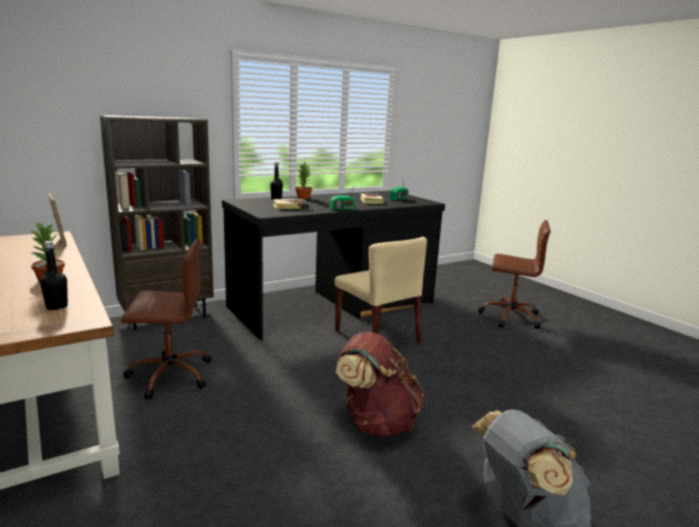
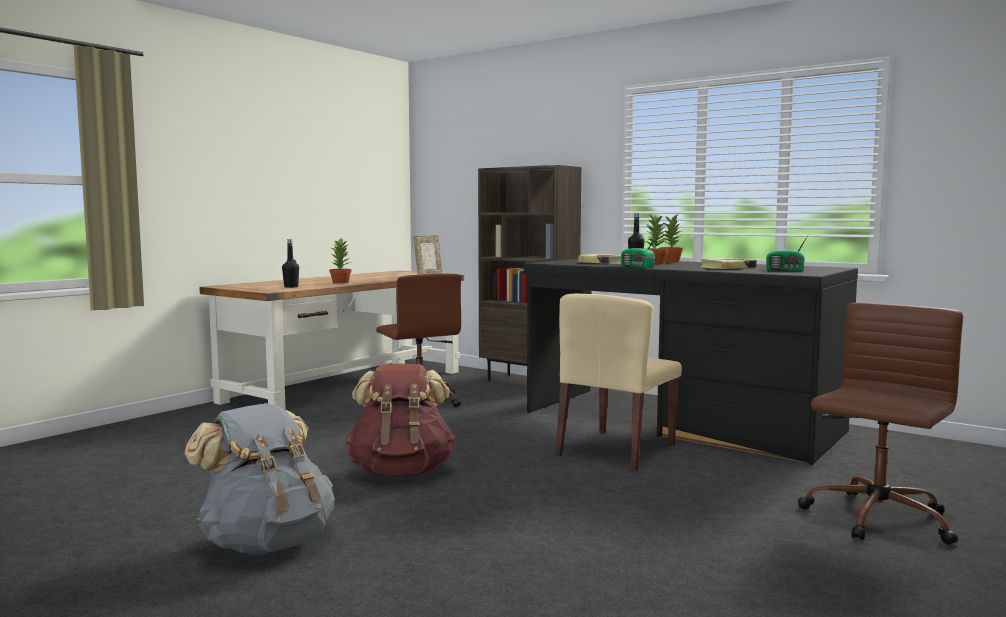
camera: 70 degrees right, 10 degrees down
brown office chair [478,220,551,329] -> brown office chair turned 135 degrees counterclockwise [798,303,963,545]
none -> potted plant [644,213,668,264]

